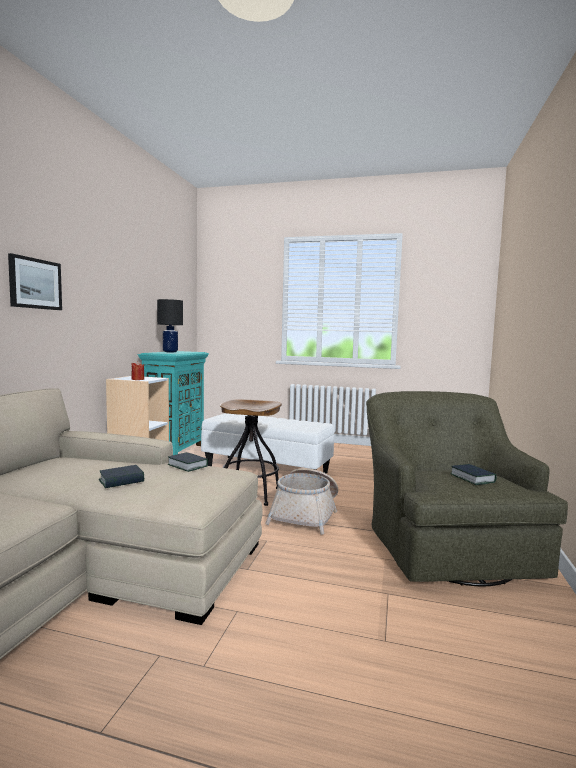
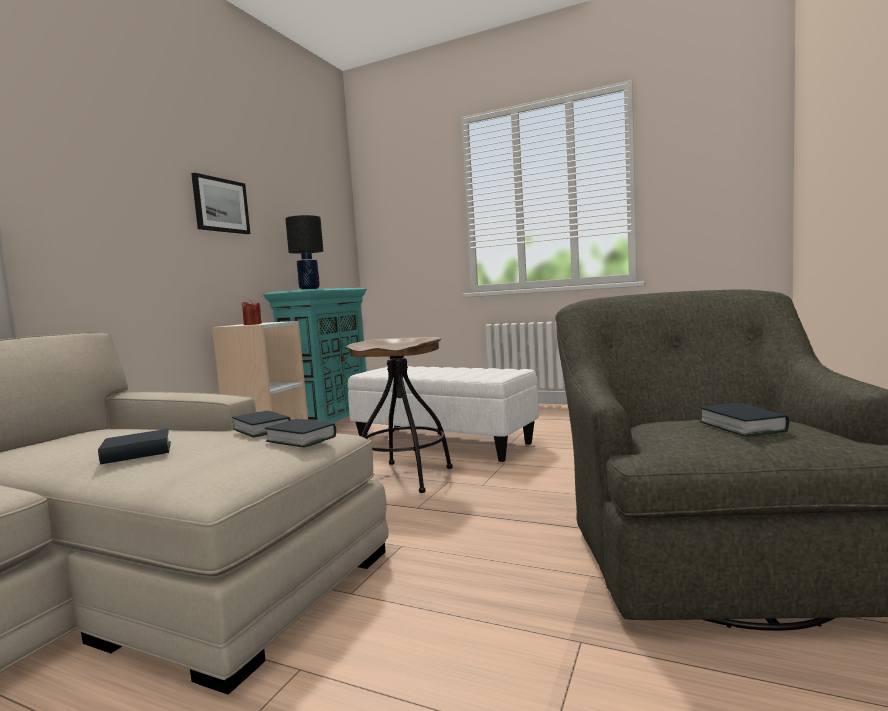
camera: 10 degrees right, 0 degrees up
picture [8,253,62,310] -> picture moved to [191,173,250,234]
basket [265,468,338,535] -> none
none -> book [265,419,336,448]

